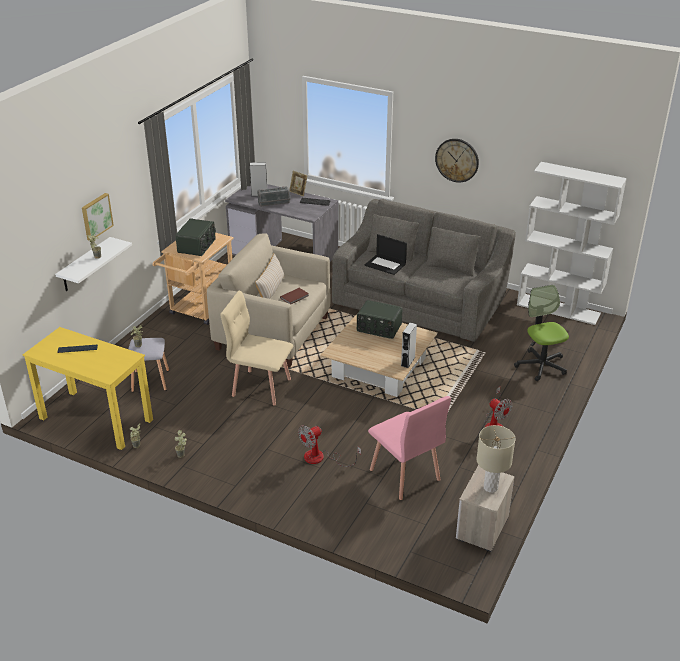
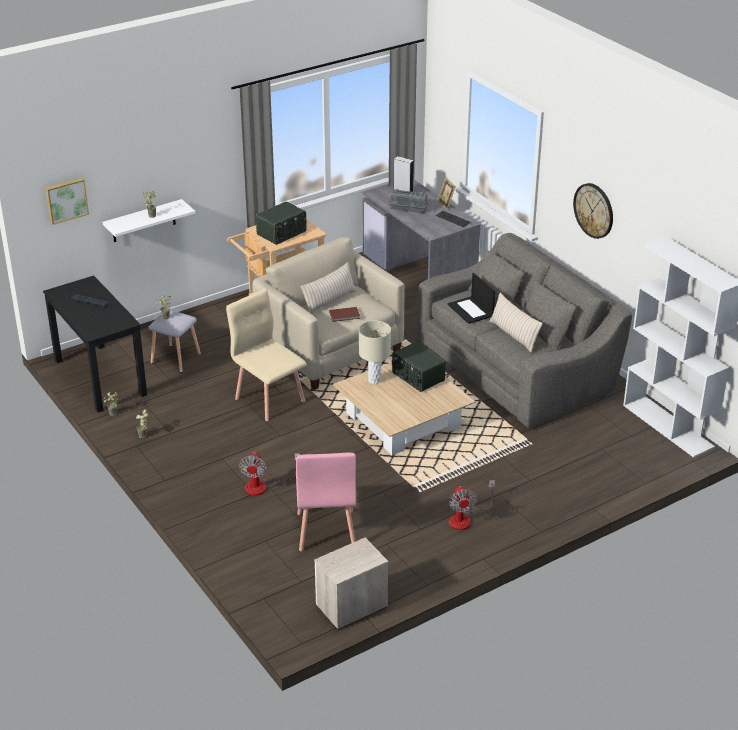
camera: 30 degrees right, 0 degrees up
yellow desk [23,327,153,450] -> black desk [43,276,147,413]
picture [82,193,114,241] -> picture moved to [46,178,89,225]
fan [298,425,361,467] -> fan turned 75 degrees counterclockwise [239,452,300,496]
grey speaker [401,322,417,368] -> none
beige table lamp [477,425,515,493] -> beige table lamp moved to [359,321,391,384]
office chair [514,285,569,381] -> none
none -> beige pillow [489,293,543,353]

